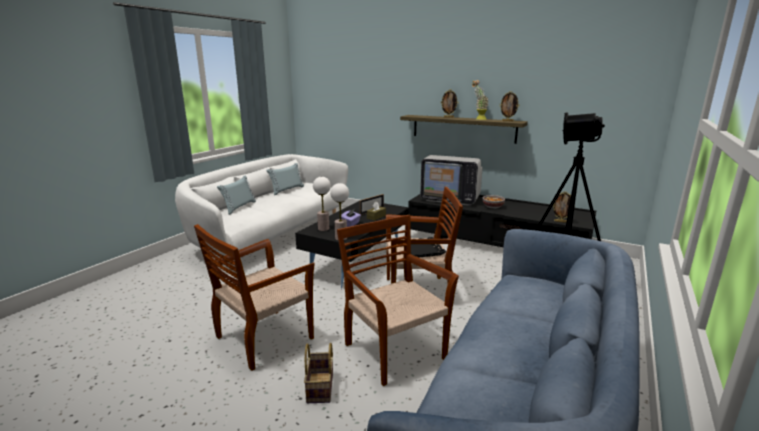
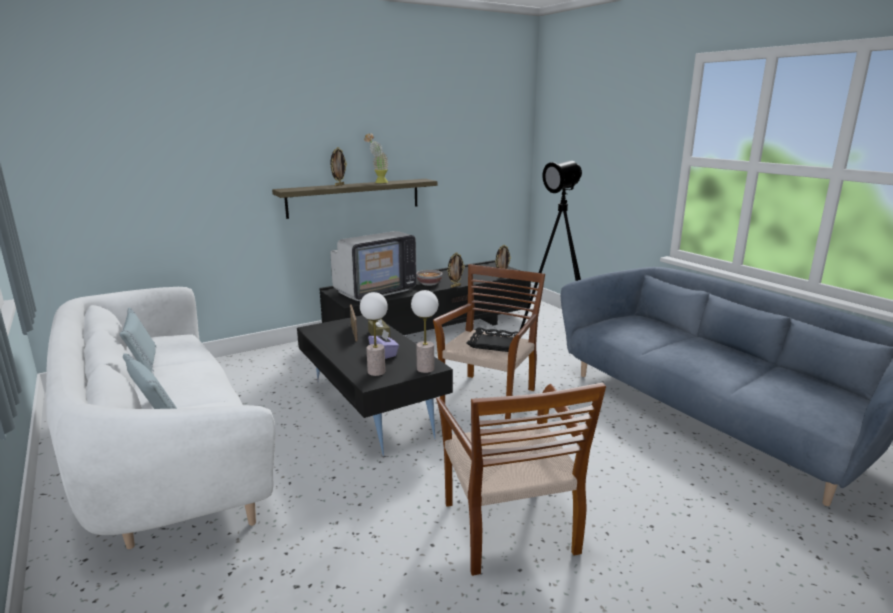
camera: 60 degrees left, 0 degrees up
basket [304,343,333,403] -> none
brown armchair [337,215,459,386] -> none
picture frame [499,91,519,121] -> picture frame moved to [448,253,465,288]

